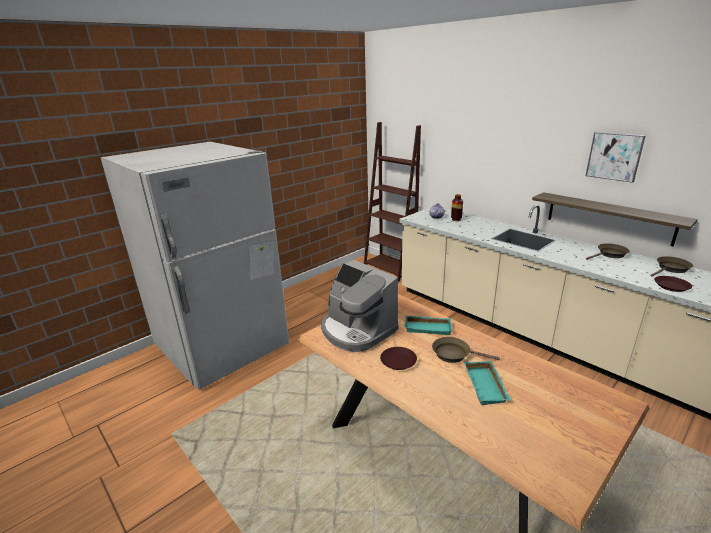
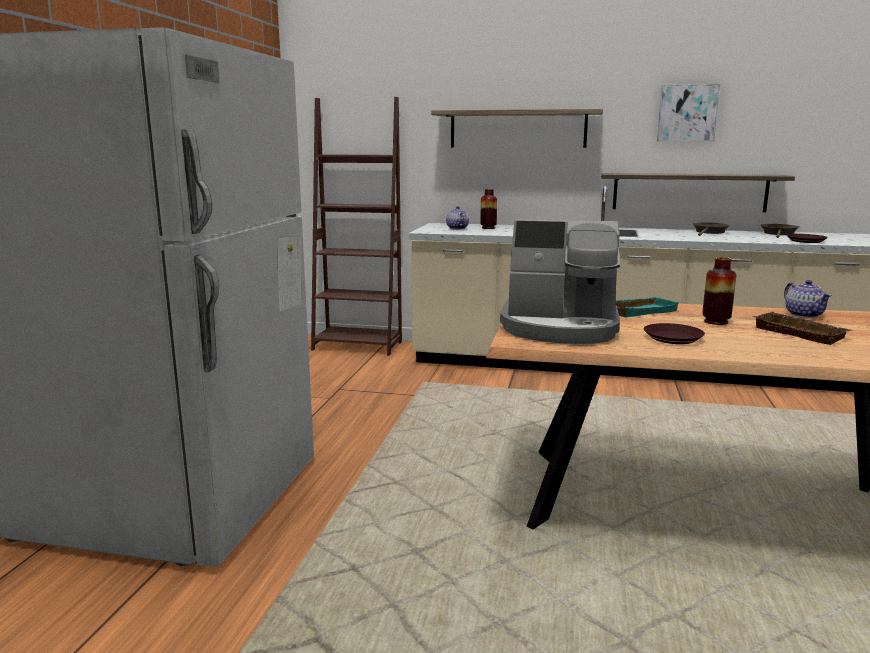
camera: 35 degrees left, 10 degrees down
brown frying pan [432,337,500,363] -> vase [702,257,736,325]
turquoise tray [464,361,511,405] -> brown tray [752,312,852,345]
none -> shelf [431,109,603,148]
none -> teapot [784,280,832,318]

